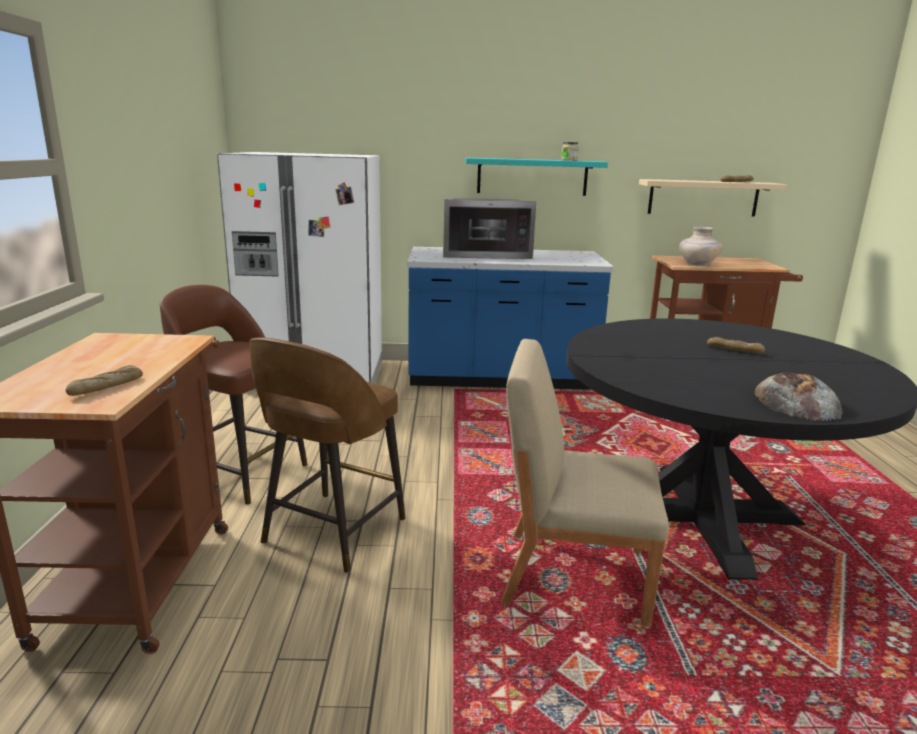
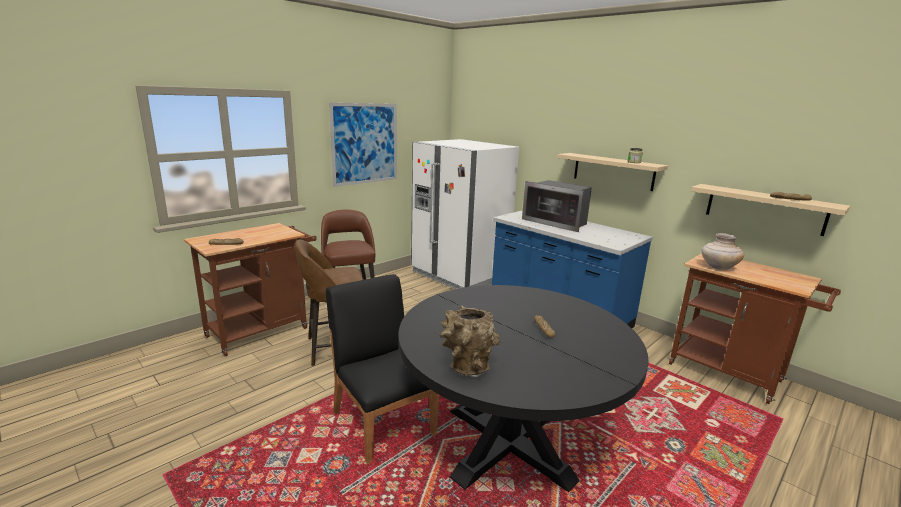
camera: 45 degrees right, 0 degrees up
turquoise shelf [466,158,608,196] -> beige shelf [557,153,668,191]
beige chair [501,339,669,627] -> black chair [326,274,439,464]
bread [755,373,843,421] -> brown vase [439,305,500,377]
none -> picture [329,103,397,187]

